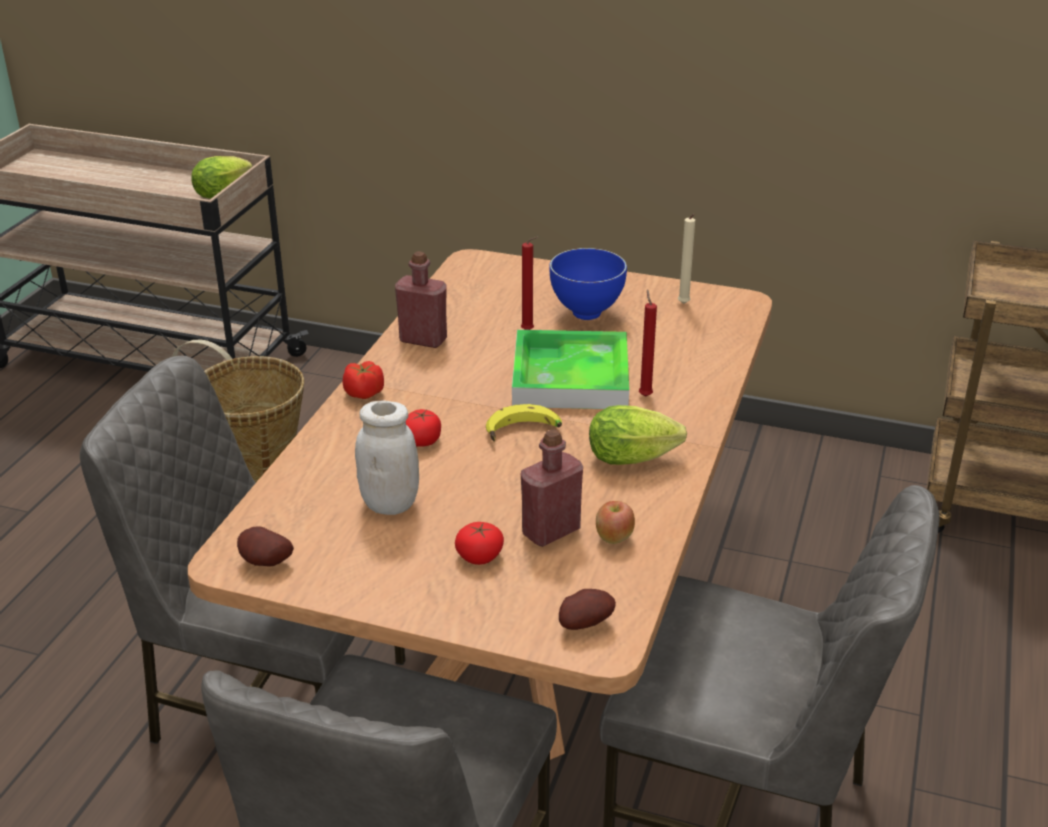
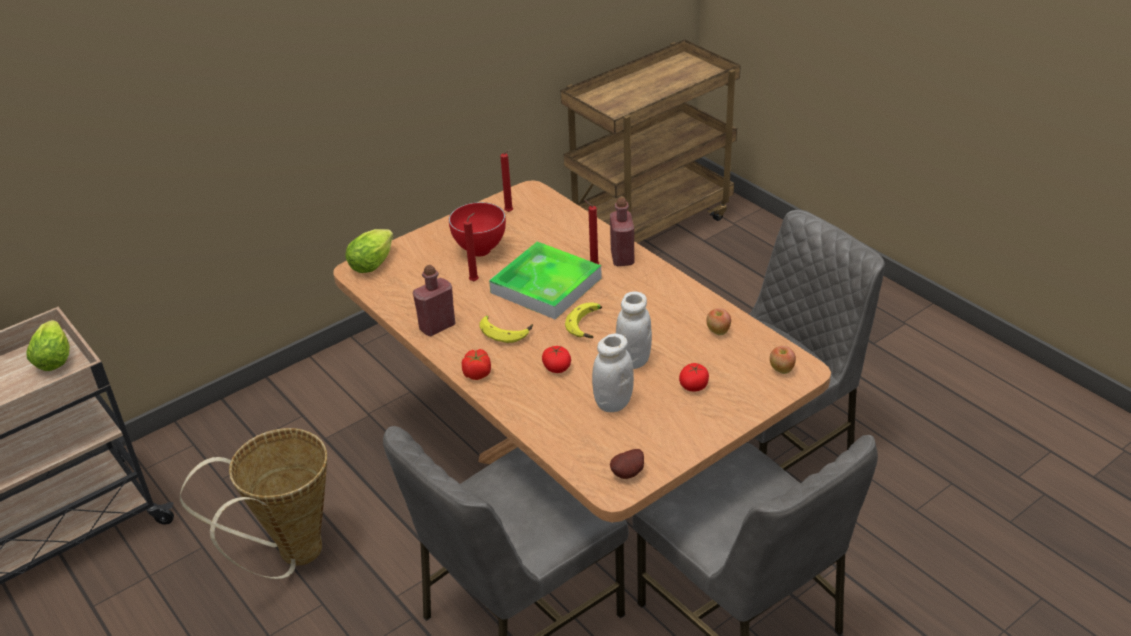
camera: 55 degrees left, 5 degrees up
red bottle [521,429,583,547] -> red bottle moved to [610,198,634,266]
blue bowl [550,248,627,320] -> red bowl [449,202,506,256]
potato [559,589,616,630] -> apple [770,346,796,374]
lettuce [589,405,687,465] -> lettuce moved to [346,229,393,273]
beige candle [678,214,695,304] -> red candle [500,150,513,212]
none -> banana [480,316,533,343]
none -> white jar [616,292,652,369]

